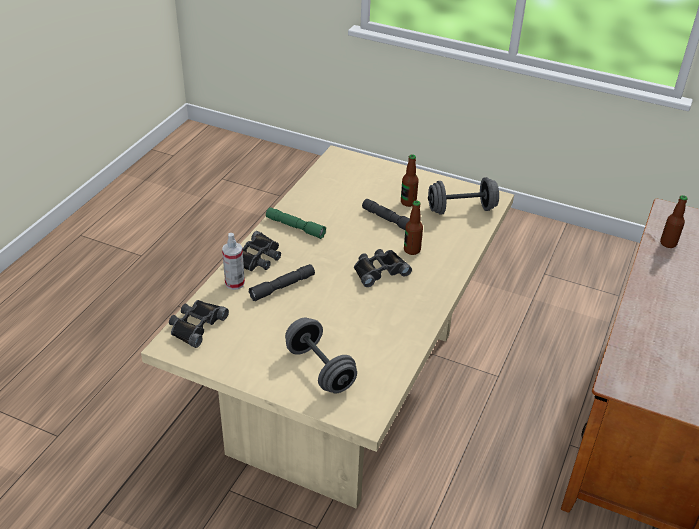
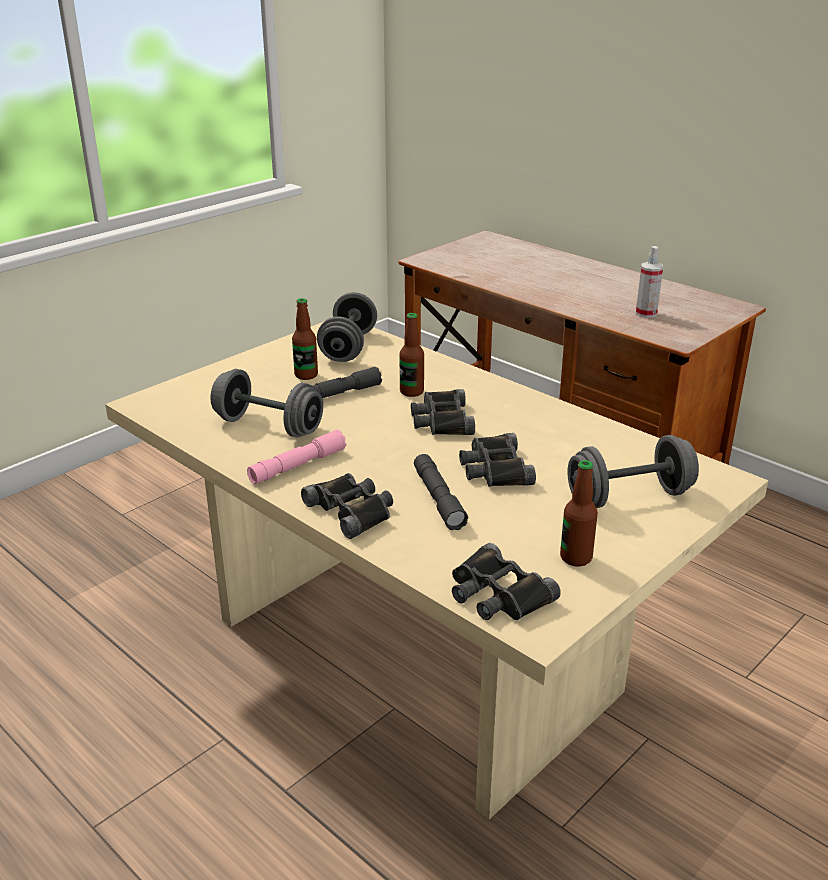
camera: 70 degrees left, 10 degrees down
spray bottle [222,233,245,290] -> spray bottle moved to [636,246,663,318]
green flashlight [266,207,326,239] -> pink flashlight [247,429,346,484]
bottle [660,195,688,248] -> bottle moved to [560,460,598,567]
none -> grey dumbbell [210,369,323,437]
none -> black binoculars [459,433,536,487]

